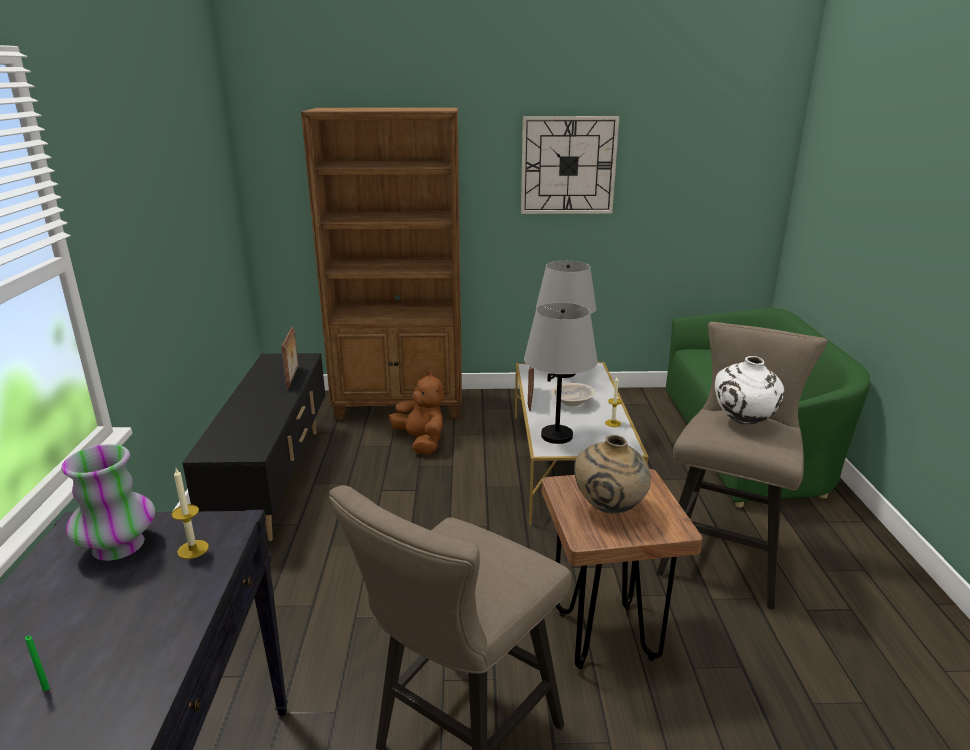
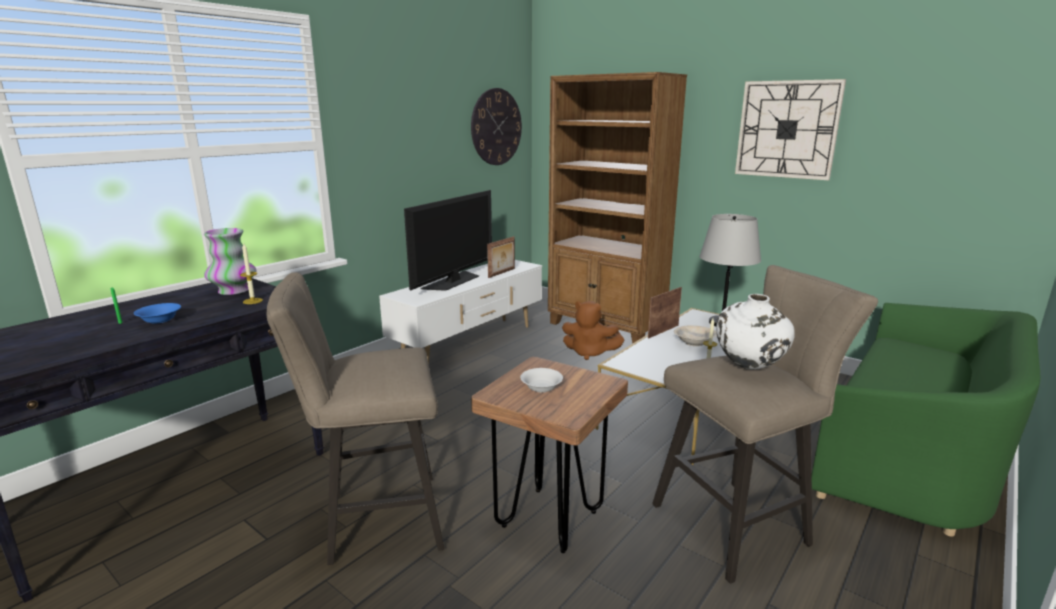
camera: 40 degrees right, 5 degrees down
black tv stand [182,353,325,541] -> white tv stand [379,260,542,364]
brown plush toy [389,372,444,454] -> brown plush toy turned 105 degrees clockwise [562,301,624,360]
grey table lamp [524,302,598,444] -> none
beige vase [574,435,651,514] -> white bowl [520,368,563,392]
none -> blue bowl [134,303,181,324]
none -> television [404,190,492,291]
none -> wall clock [471,88,522,165]

